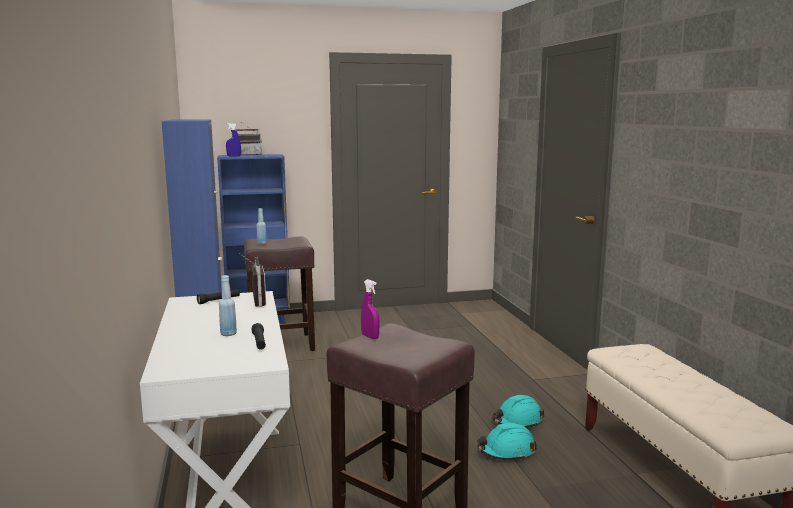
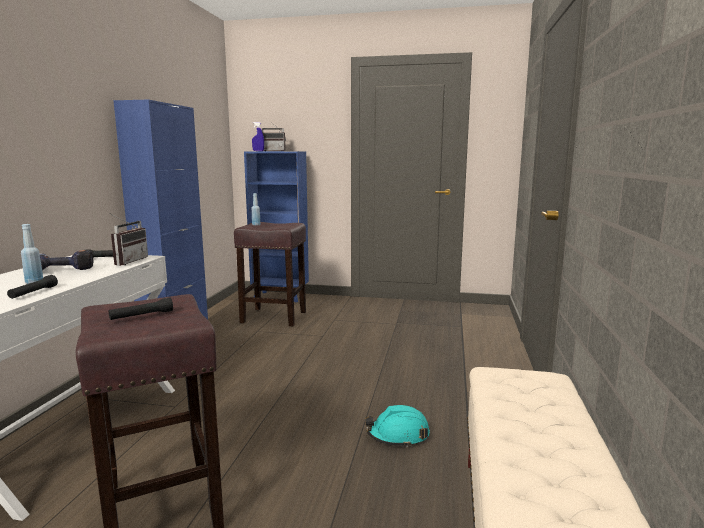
camera: 25 degrees right, 0 degrees up
purple spray bottle [361,279,379,339] -> none
turquoise hard hat [477,423,537,461] -> none
none -> power drill [40,250,94,270]
none -> black flashlight [109,298,173,320]

